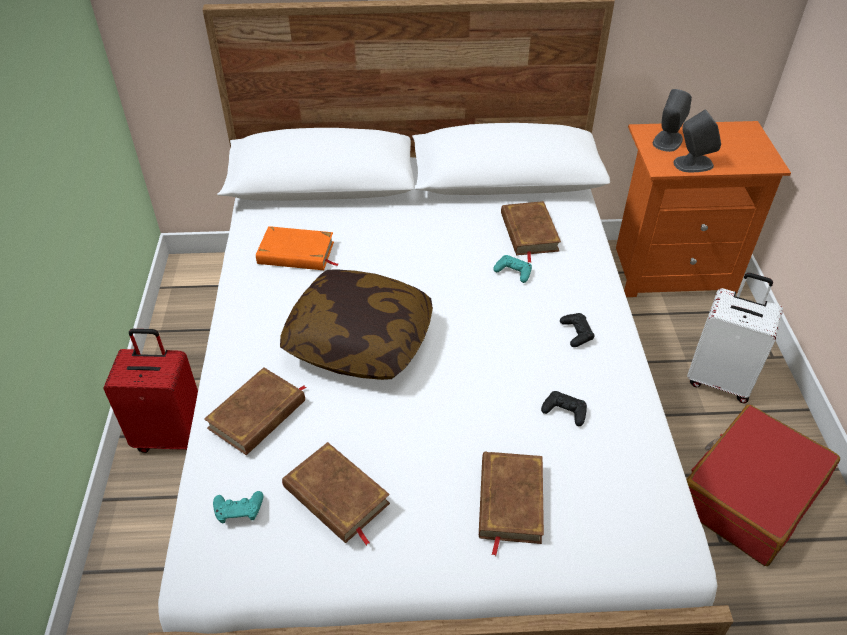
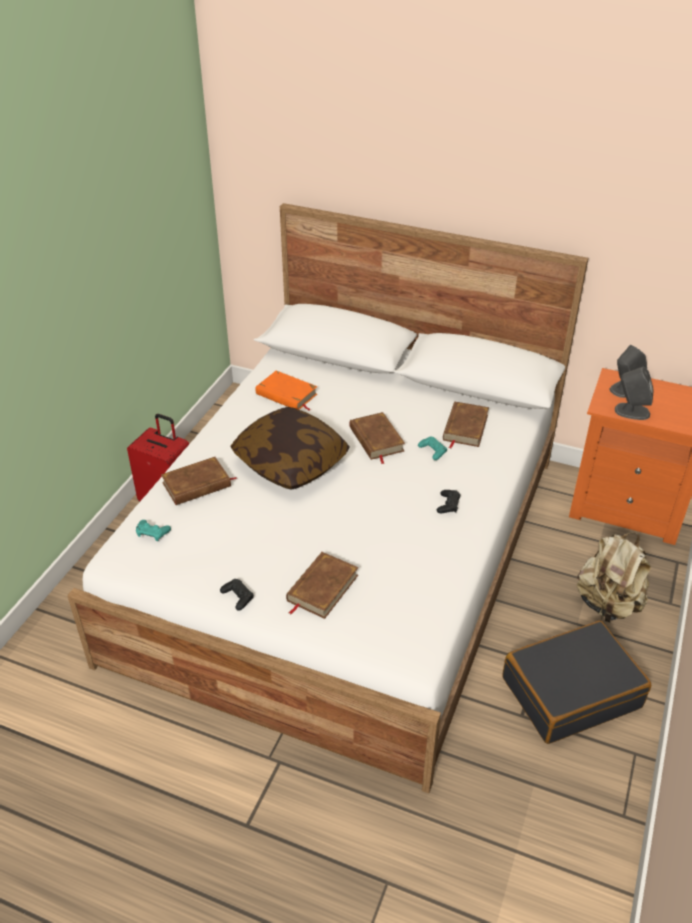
camera: 25 degrees right, 5 degrees down
brown book [282,442,390,546] -> brown book moved to [349,412,405,464]
black game controller [541,391,587,426] -> black game controller moved to [220,579,254,611]
red suitcase [686,405,840,566] -> black suitcase [502,621,651,744]
white suitcase [687,273,783,403] -> beige backpack [577,532,651,622]

